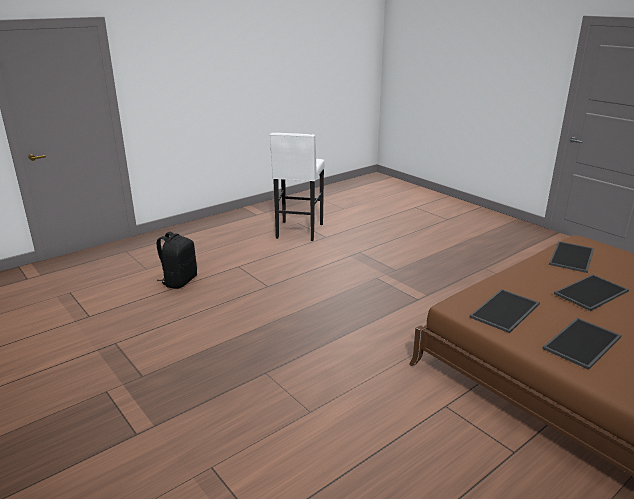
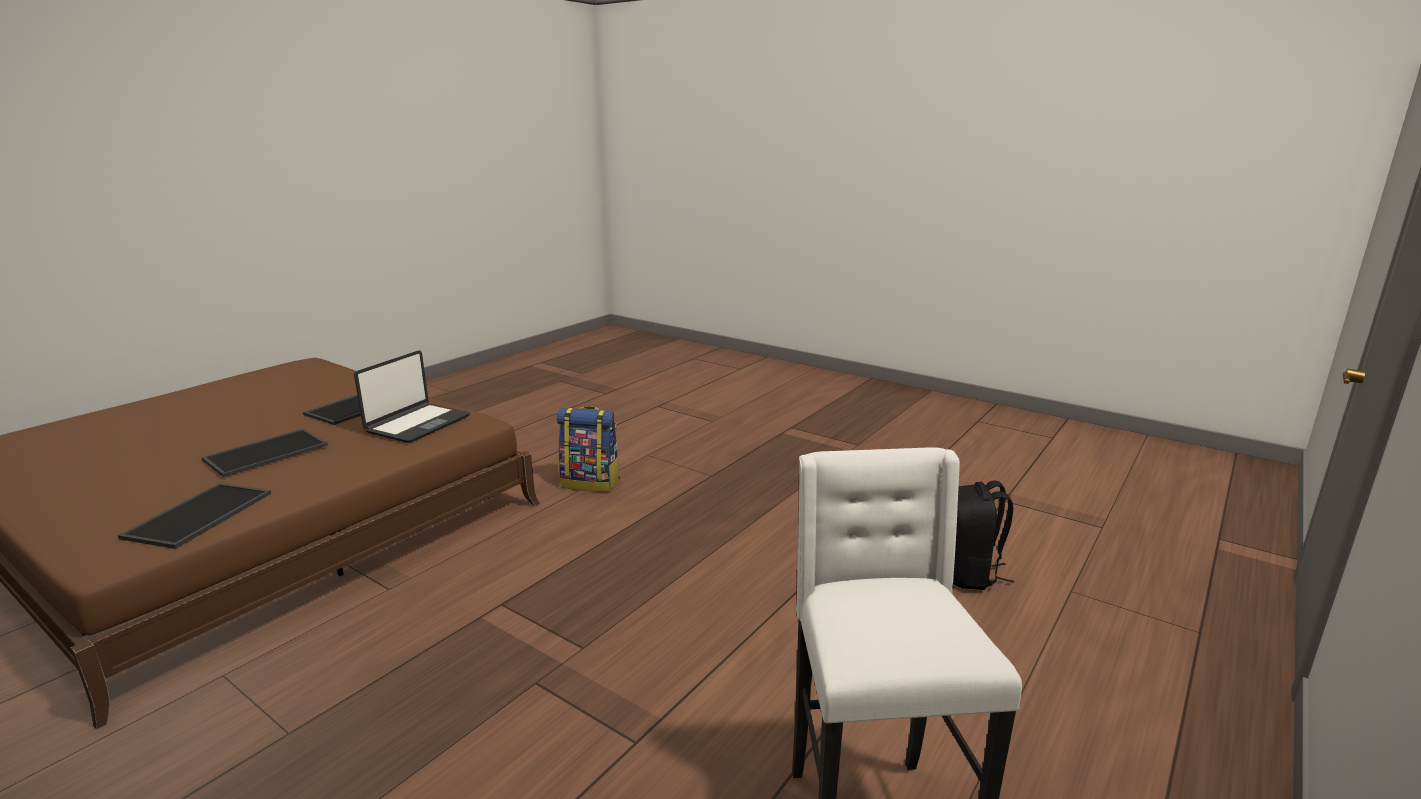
camera: 165 degrees right, 5 degrees down
tray [470,289,540,333] -> laptop [354,350,470,443]
none -> backpack [557,406,620,492]

